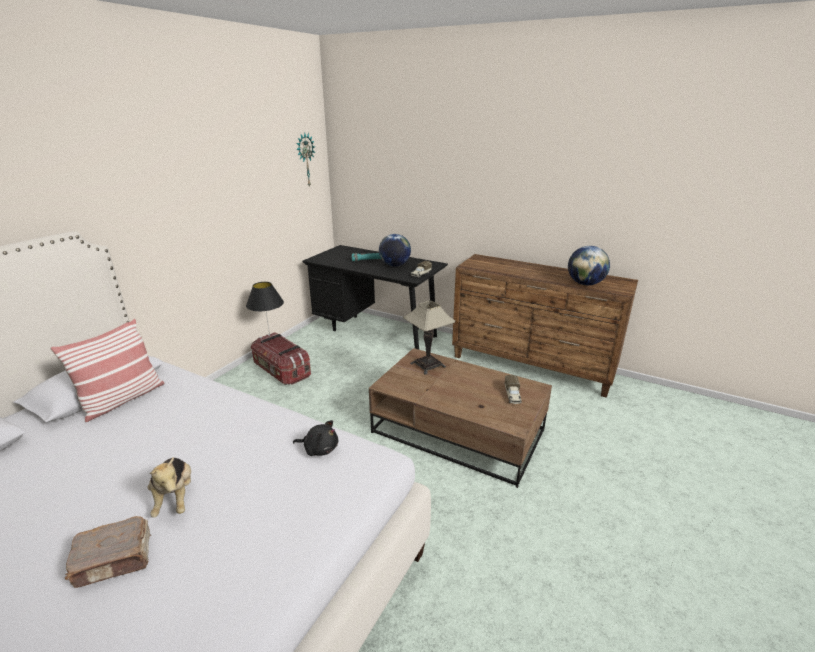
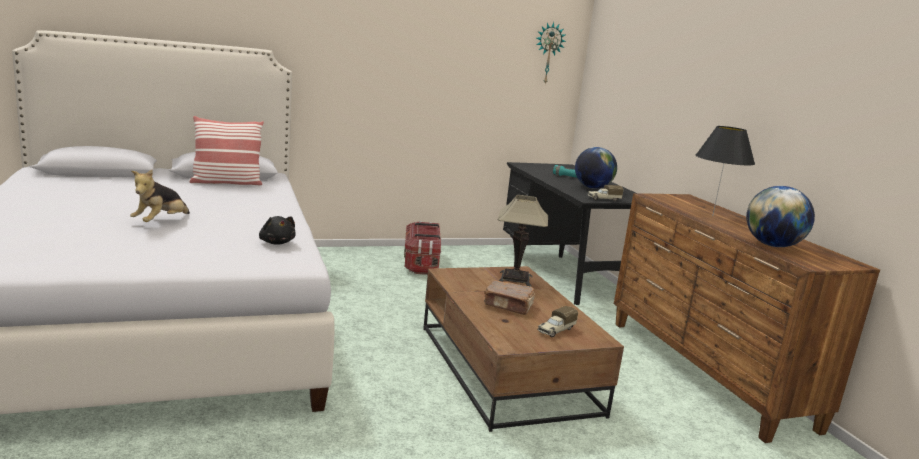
camera: 40 degrees right, 10 degrees down
brown book [65,516,151,588] -> brown book moved to [484,280,535,315]
black table lamp [246,282,284,336] -> black table lamp moved to [696,126,755,216]

